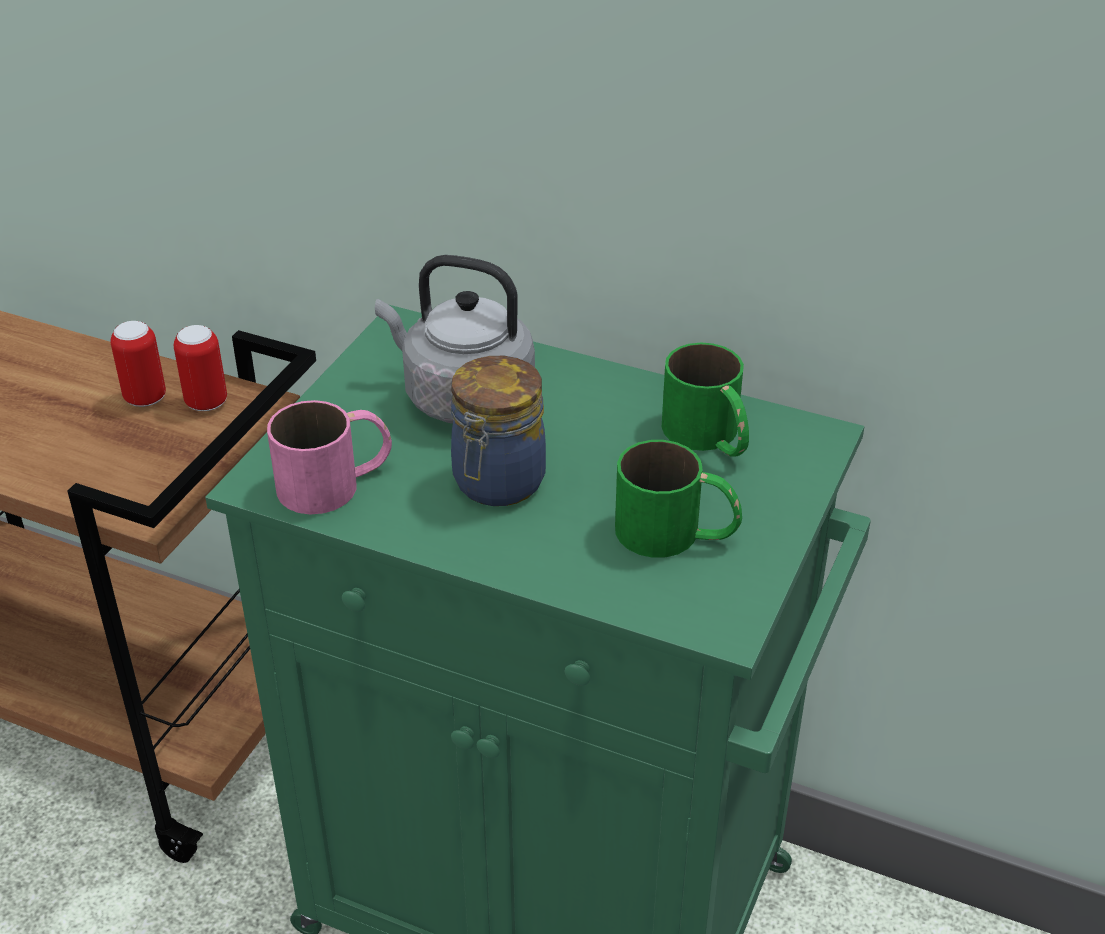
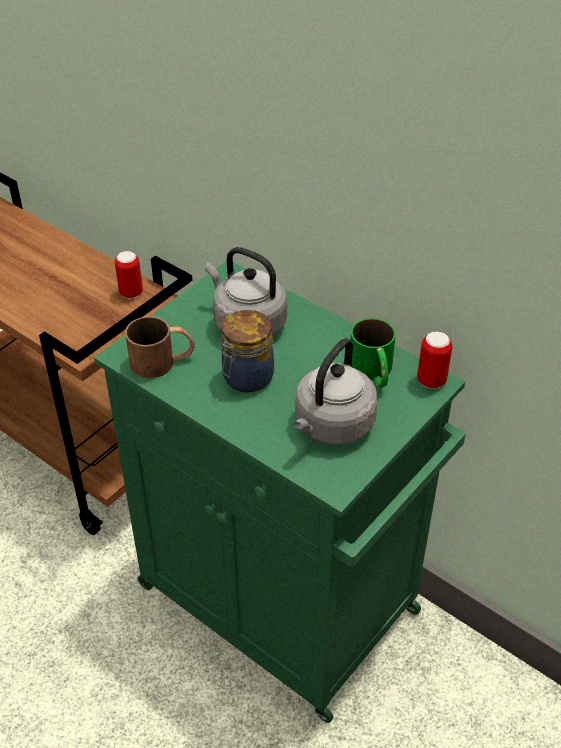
camera: 15 degrees right, 5 degrees up
can [110,321,166,407] -> can moved to [417,331,452,389]
pink mug [267,400,392,515] -> brown mug [125,316,195,378]
green mug [615,440,742,558] -> grey kettle [294,338,378,445]

